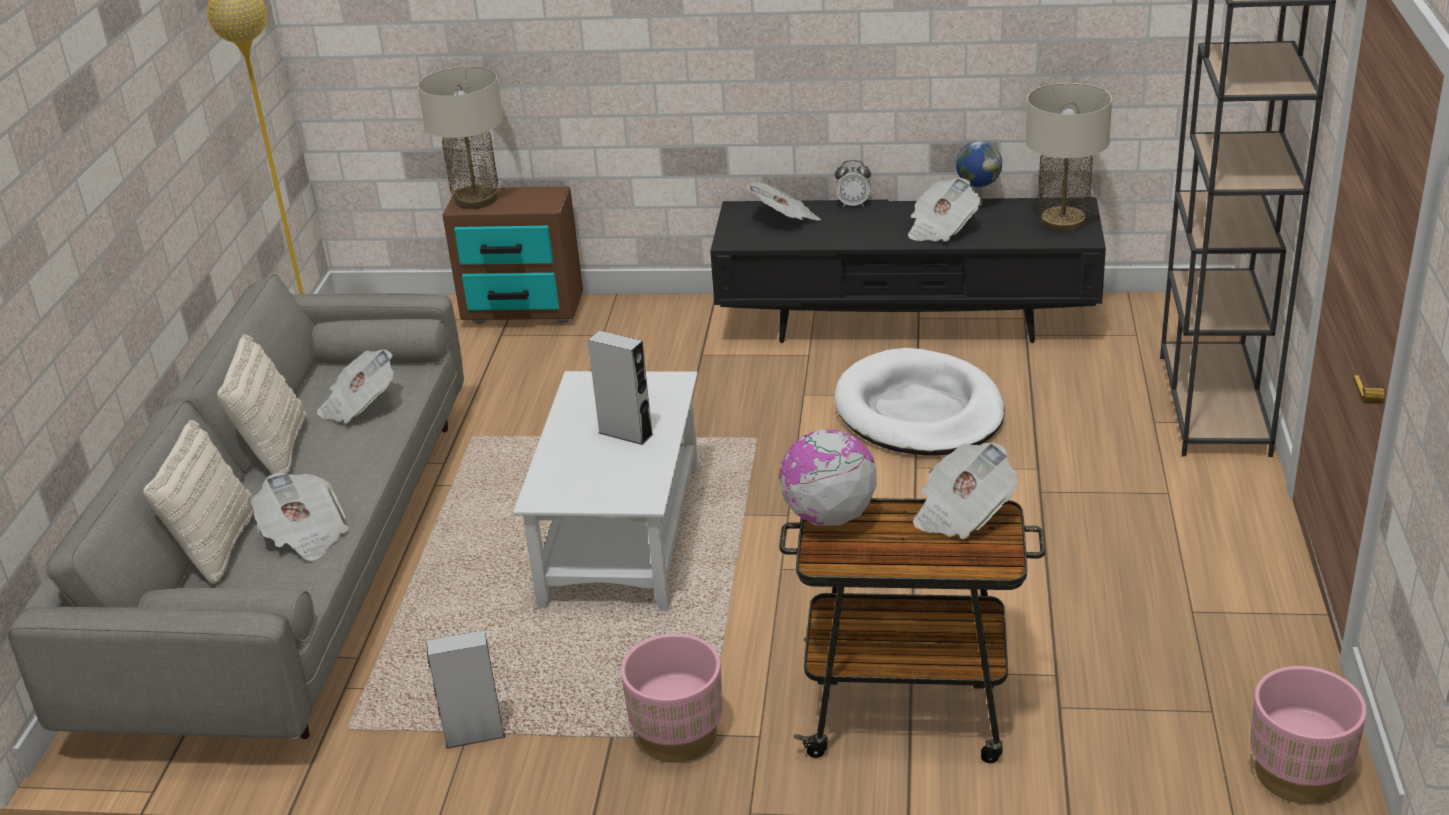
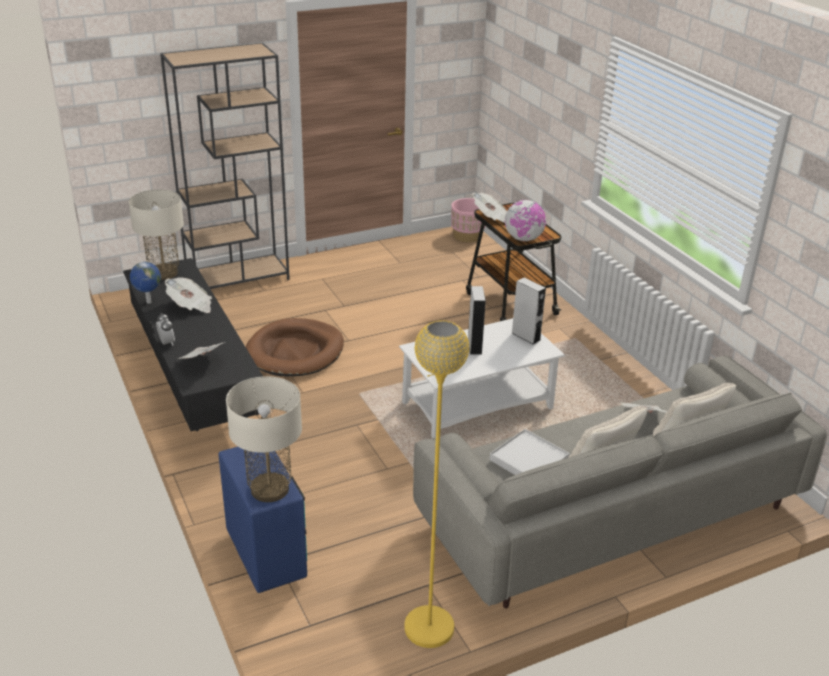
camera: 125 degrees left, 0 degrees up
newspaper [317,350,394,423] -> white tray [490,429,570,475]
grey speaker [426,630,505,749] -> grey speaker moved to [512,277,546,345]
brown nightstand [443,186,583,324] -> blue nightstand [218,447,307,593]
pink planter [621,634,722,763] -> none
white dog bed [834,348,1005,456] -> brown dog bed [246,318,344,376]

